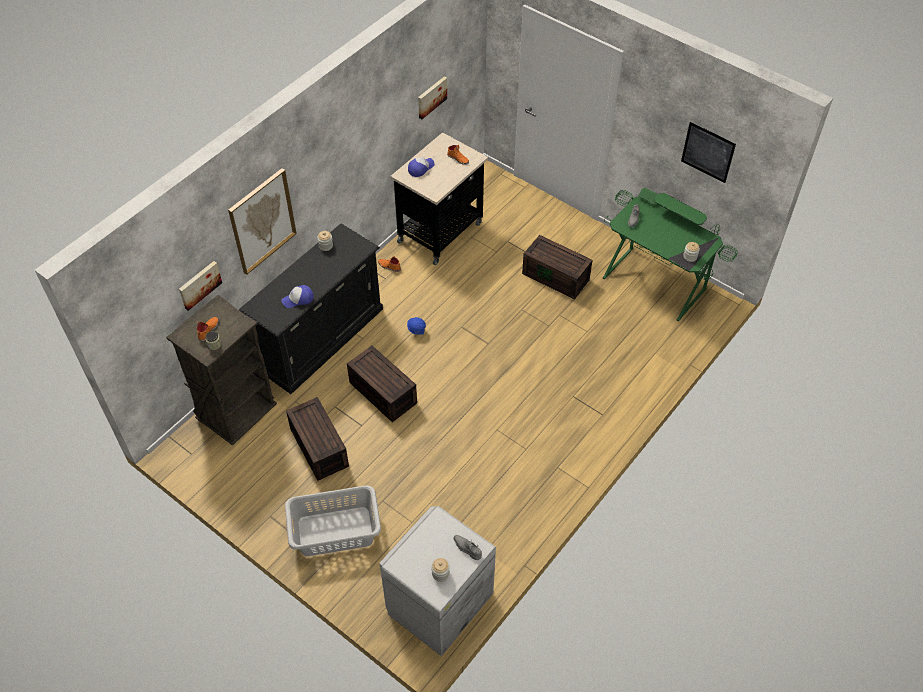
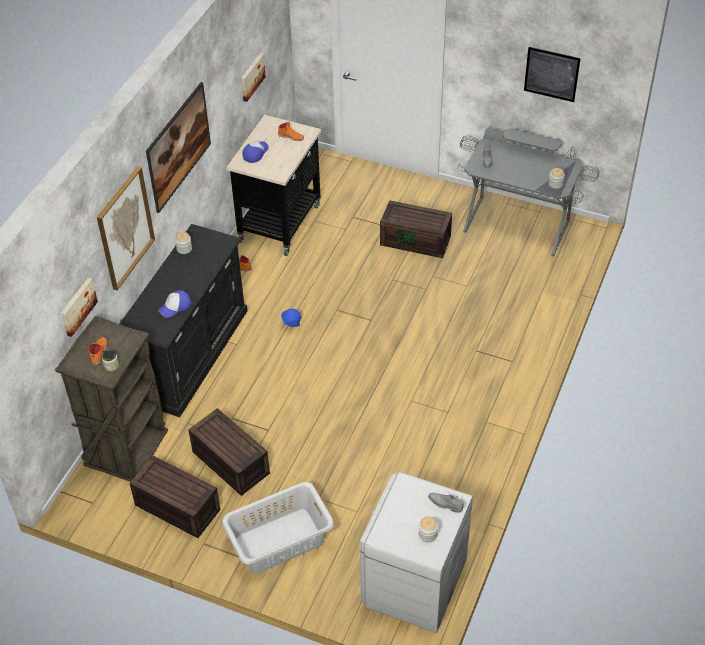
camera: 15 degrees left, 5 degrees down
brown storage box [347,346,417,422] -> brown storage box moved to [129,456,220,538]
green desk [603,187,738,321] -> grey desk [457,128,600,257]
none -> picture [146,82,211,213]

